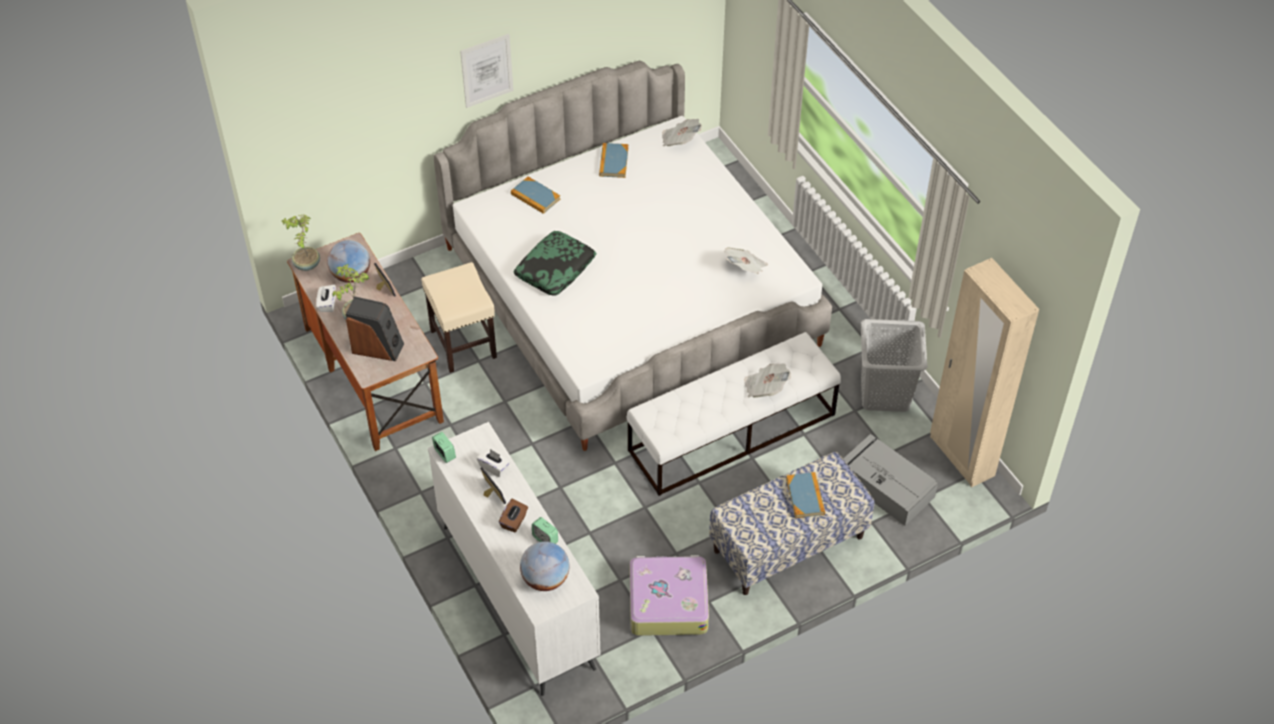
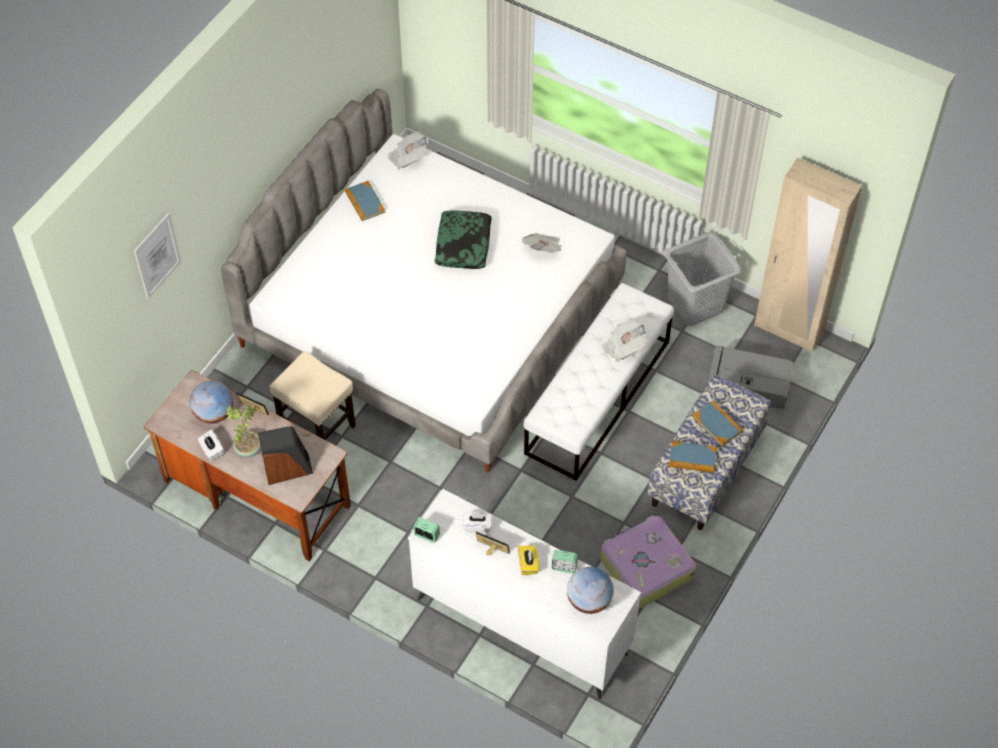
camera: 30 degrees left, 5 degrees up
potted plant [282,214,320,271] -> none
picture [460,34,513,108] -> picture moved to [134,212,182,299]
brown tissue box [499,498,528,532] -> yellow tissue box [518,546,539,575]
book [511,177,560,214] -> book moved to [669,441,717,473]
pillow [513,231,596,295] -> pillow moved to [434,210,492,269]

